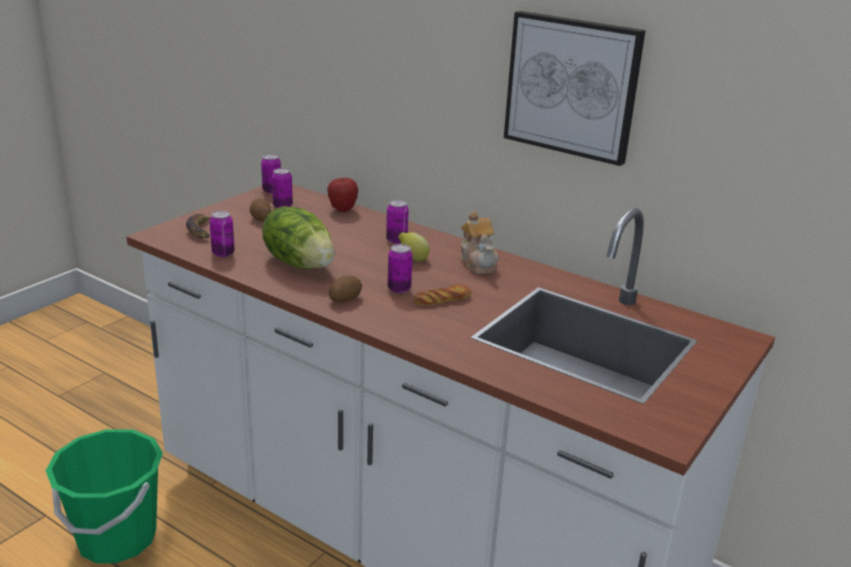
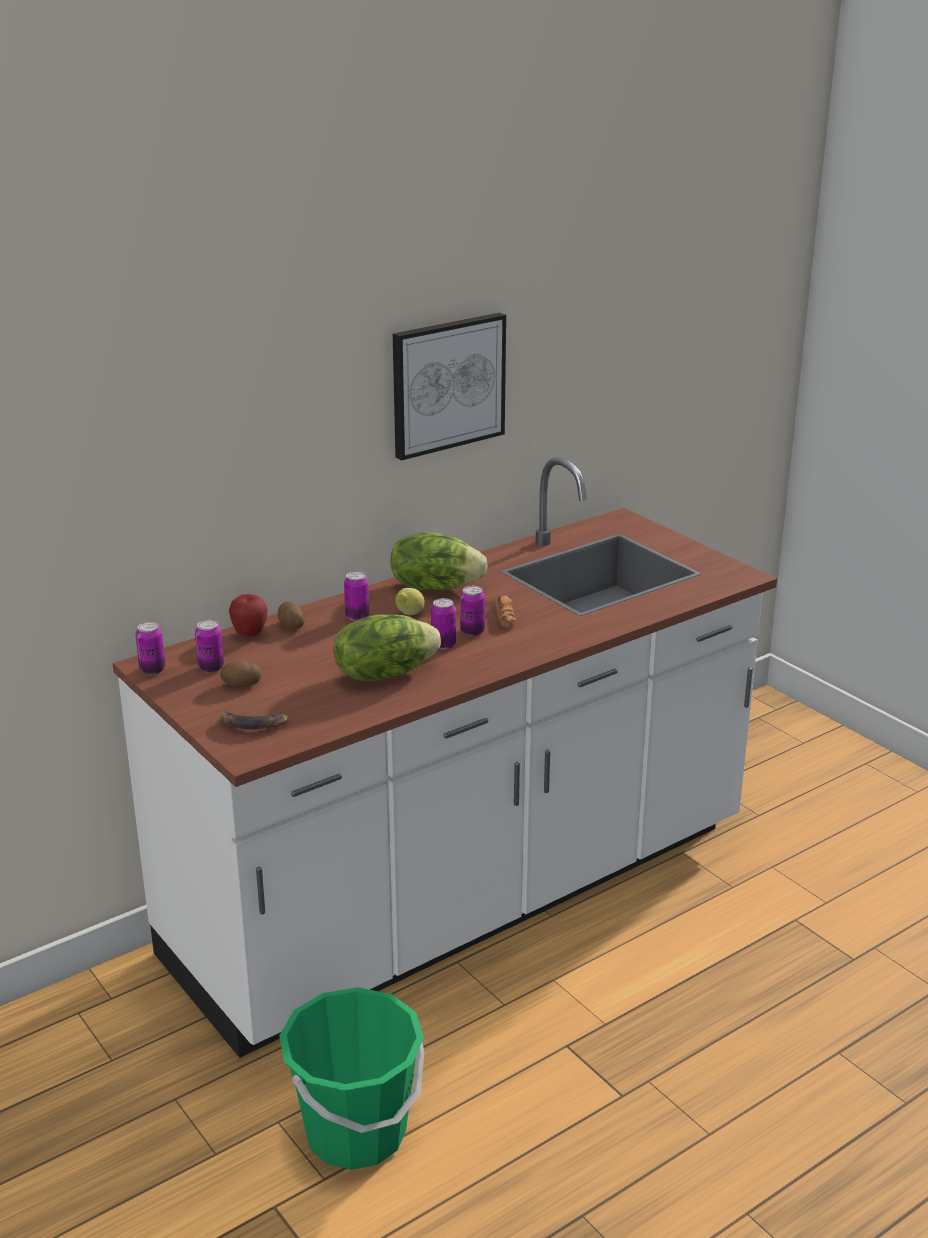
camera: 70 degrees left, 0 degrees up
can [209,211,235,257] -> can moved to [431,598,456,650]
potato [329,275,362,302] -> potato moved to [278,601,305,629]
teapot [460,211,499,274] -> lettuce [391,532,488,590]

